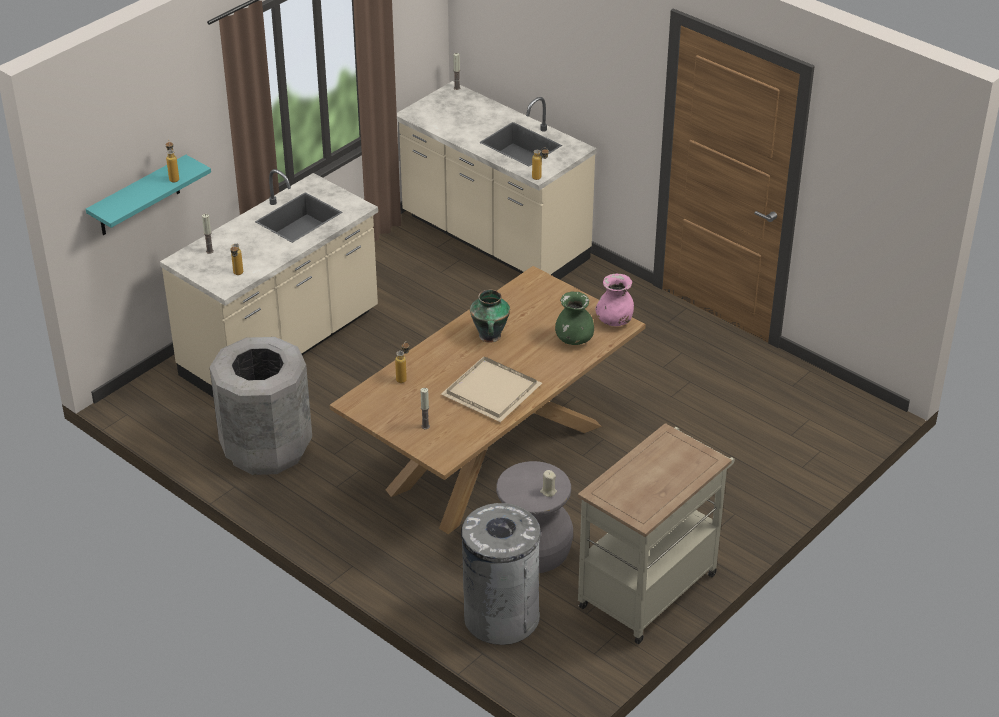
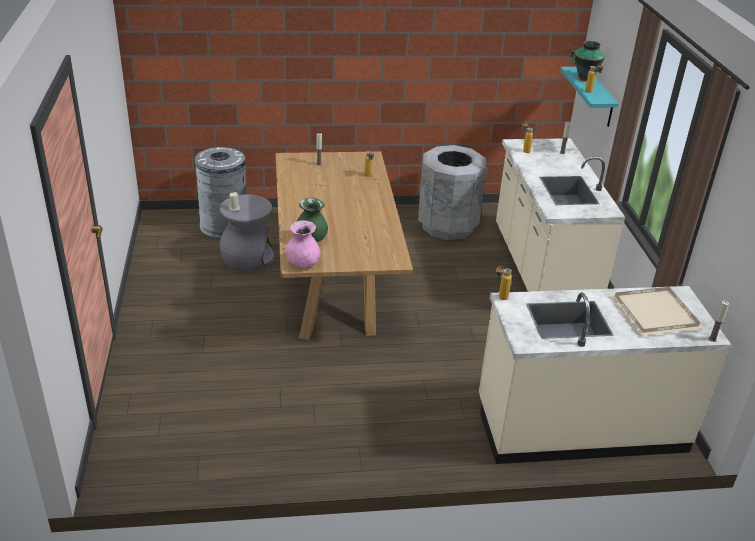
camera: 130 degrees right, 5 degrees down
beige tray [441,356,542,422] -> beige tray moved to [609,287,705,336]
vase [470,289,510,343] -> vase moved to [570,41,605,81]
beige cart [578,423,735,644] -> none

